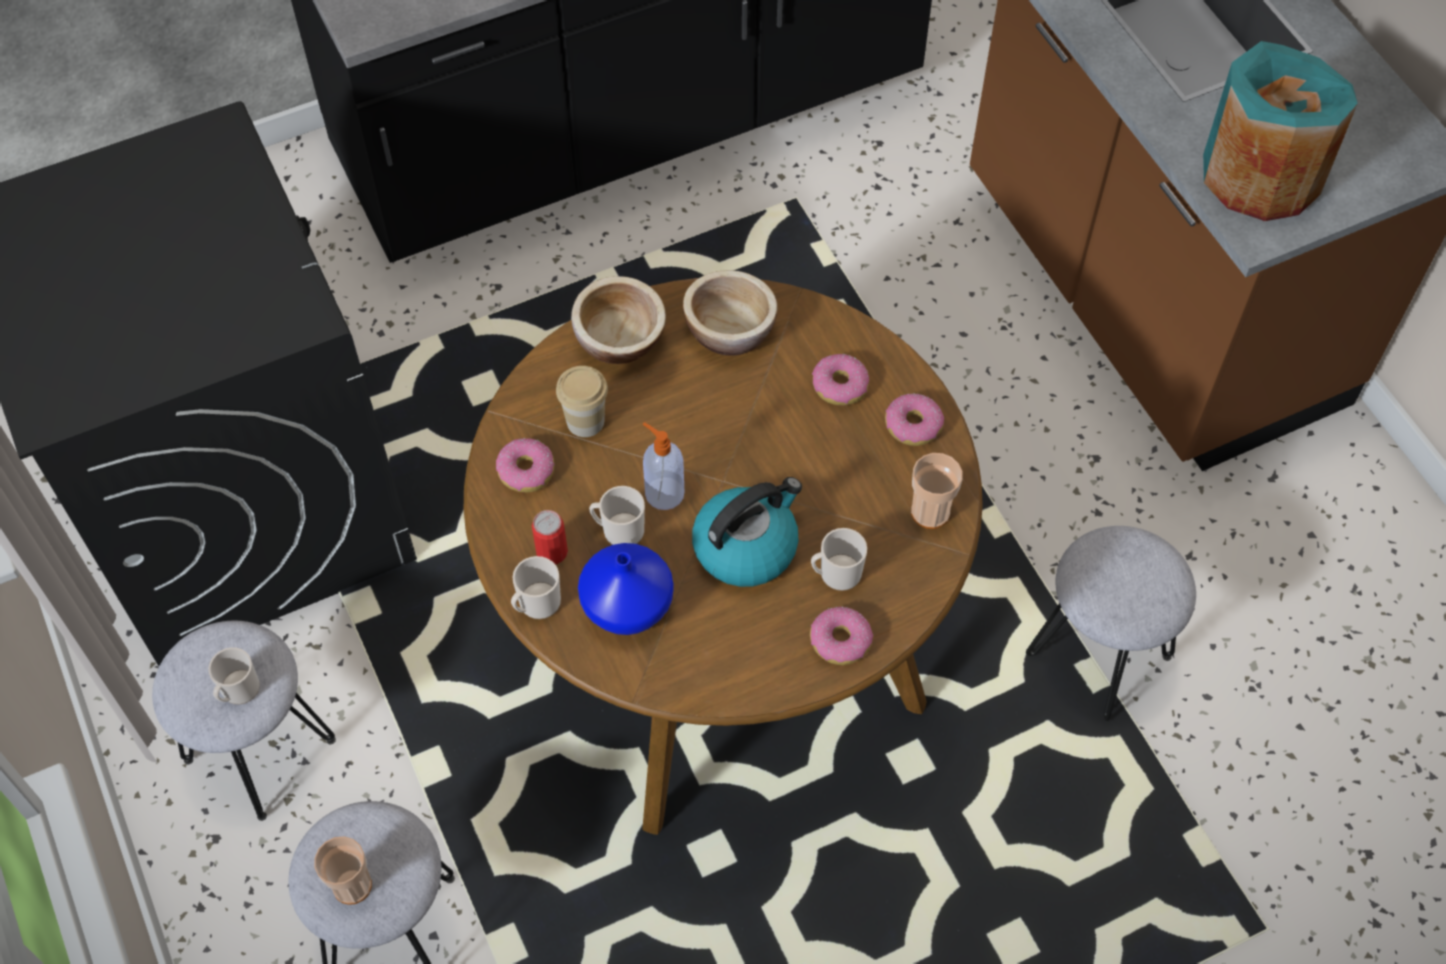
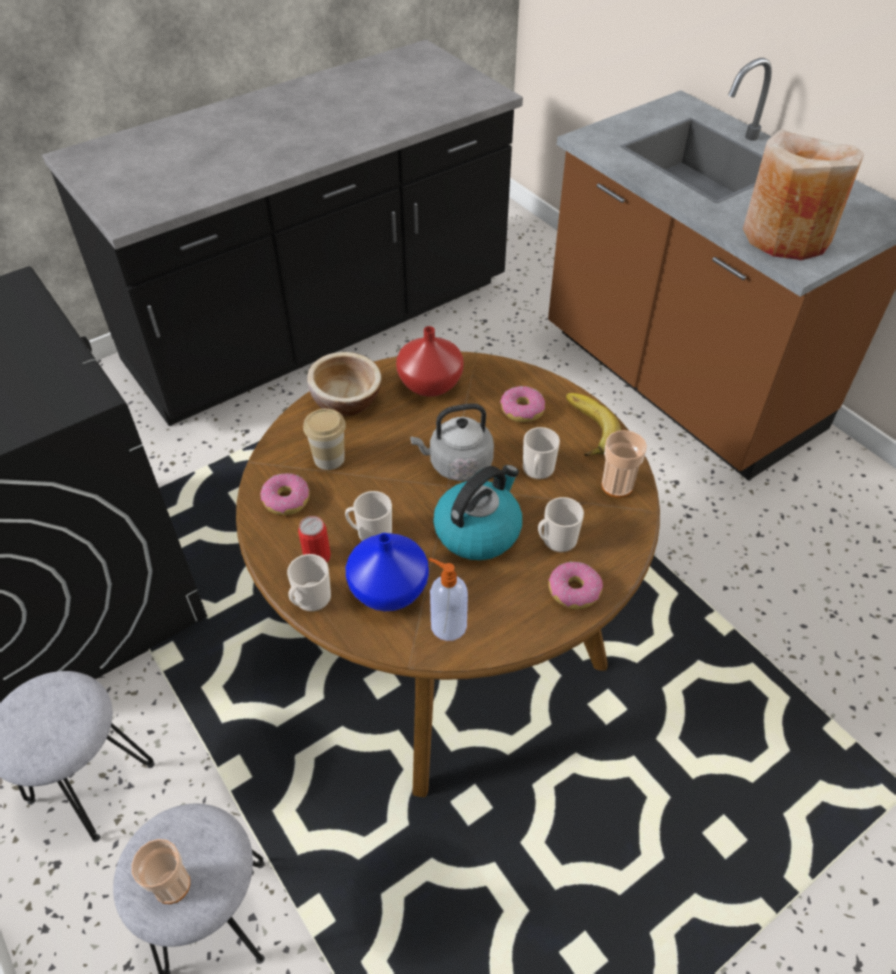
camera: 10 degrees left, 10 degrees down
mug [208,647,260,704] -> mug moved to [523,427,560,480]
soap dispenser [643,422,684,510] -> soap dispenser moved to [428,558,468,641]
bowl [683,270,777,356] -> red vase [396,326,464,397]
donut [885,394,944,446] -> banana [566,393,621,456]
grey stool [1026,526,1196,721] -> none
turquoise vase [1203,41,1358,221] -> beige vase [743,129,865,260]
none -> grey kettle [410,403,494,481]

